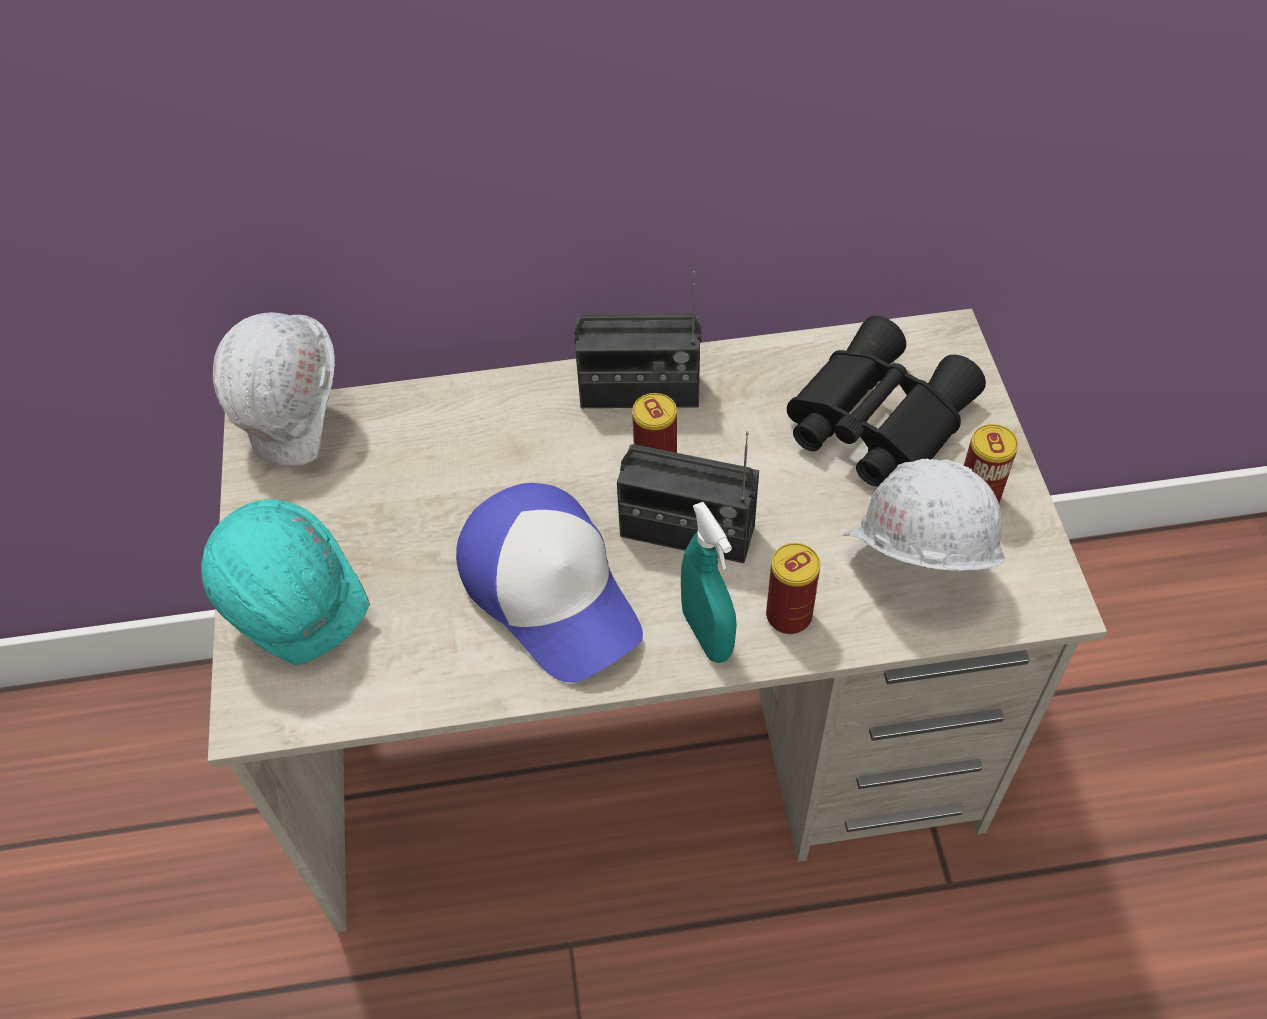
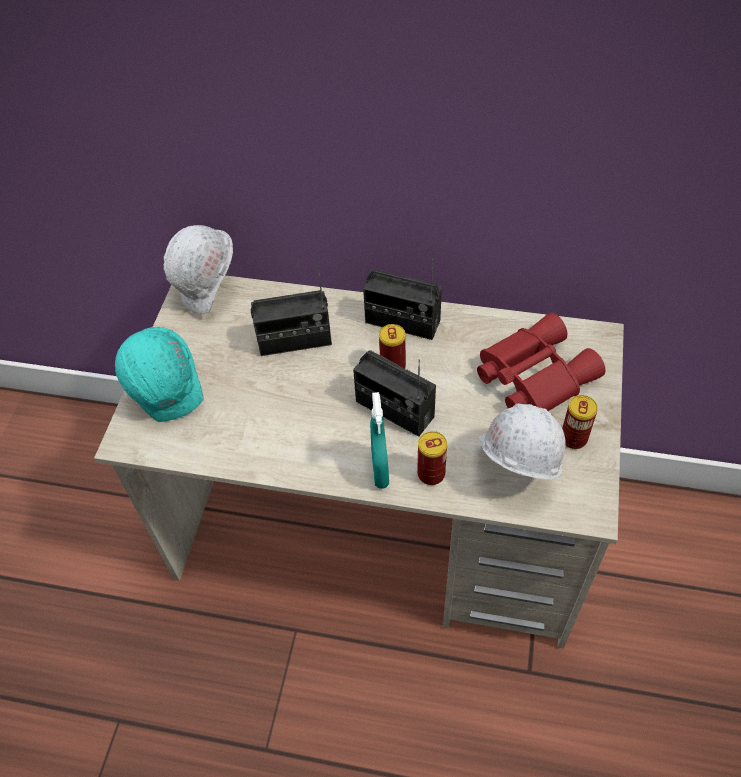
camera: 20 degrees right, 0 degrees up
cap [456,483,643,683] -> none
black binoculars [787,316,986,486] -> red binoculars [477,313,605,411]
none -> radio [251,266,332,356]

